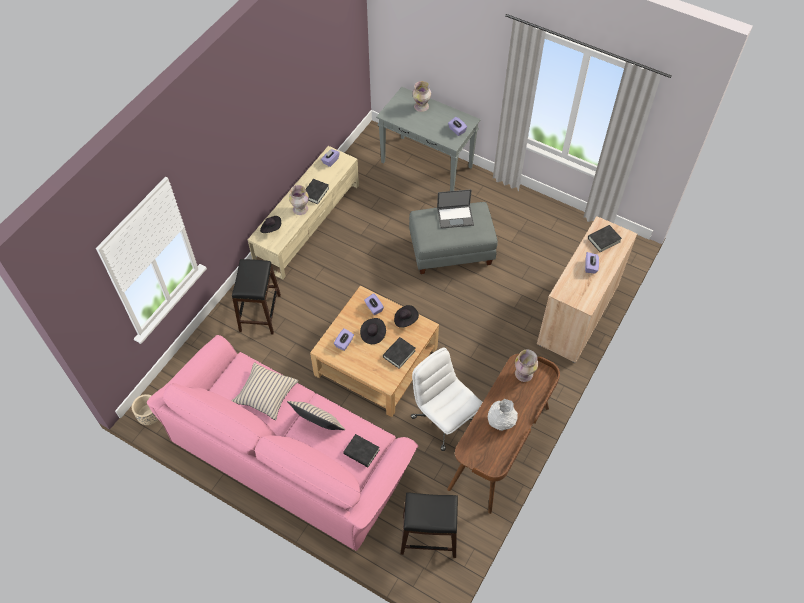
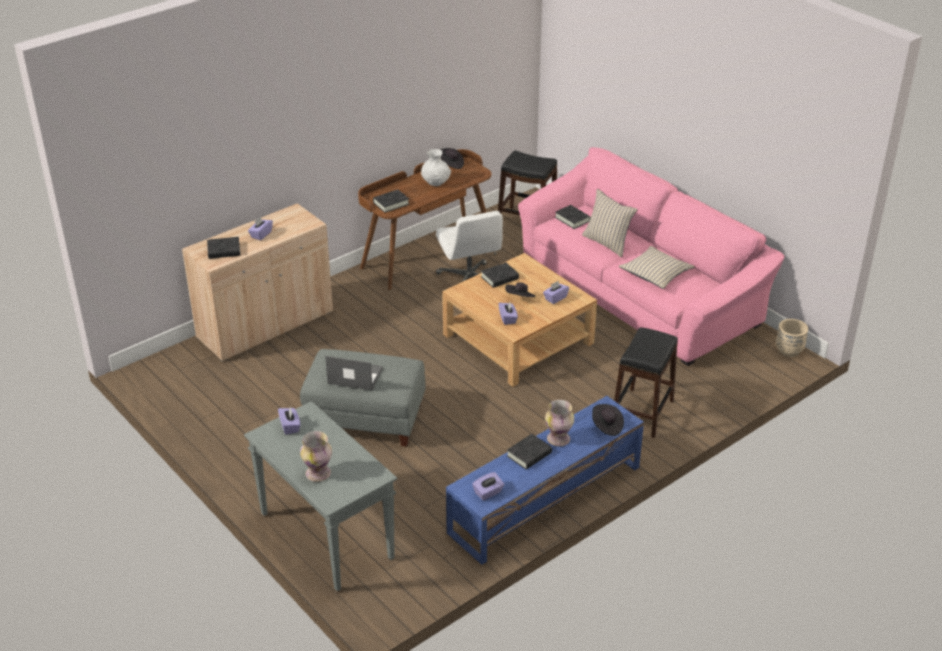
camera: 160 degrees left, 20 degrees down
beige tv stand [248,146,359,280] -> blue tv stand [446,396,644,565]
black hat [394,305,419,328] -> black hat moved to [440,148,464,169]
vase [515,350,538,382] -> black book [373,189,409,213]

